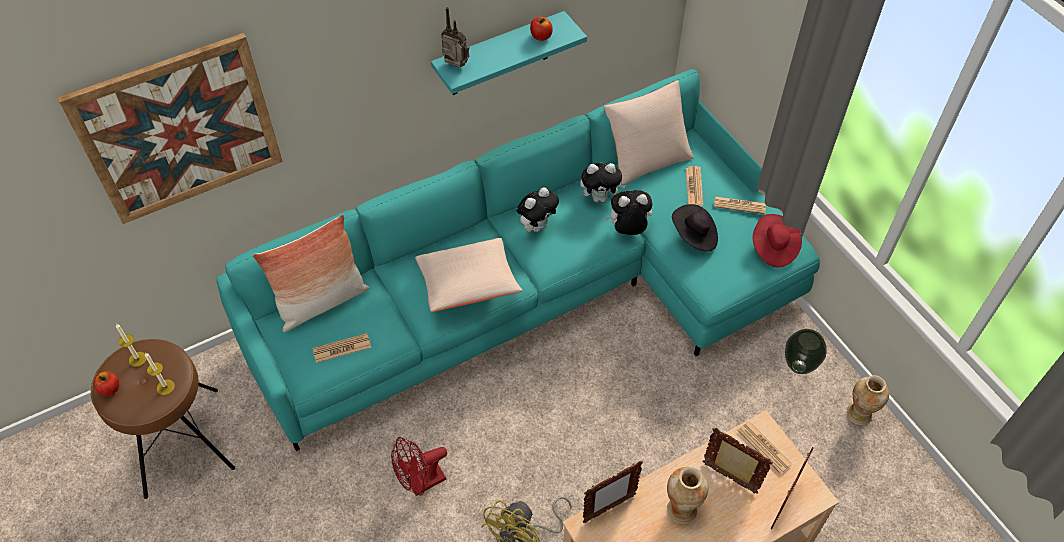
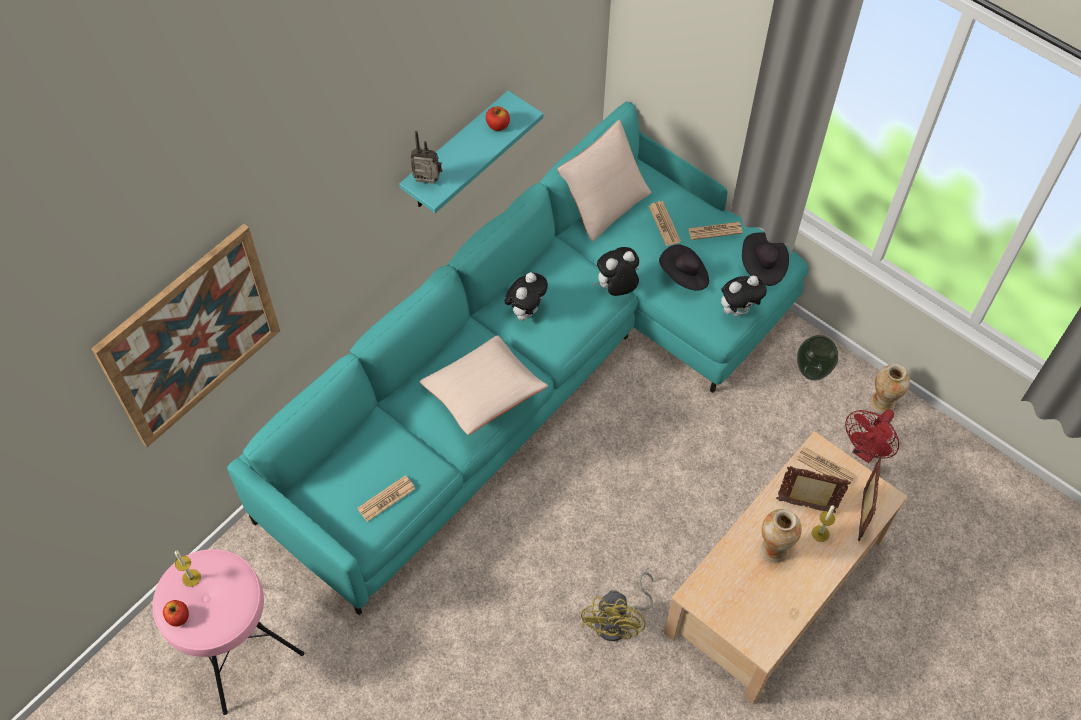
camera: 20 degrees left, 5 degrees up
brown stool [91,339,235,499] -> pink stool [153,549,304,715]
candle [145,353,175,395] -> candle moved to [812,505,835,542]
pillow [253,215,369,332] -> none
red fan [391,437,447,496] -> red fan moved to [845,409,899,463]
plush toy [580,163,626,202] -> plush toy moved to [721,276,767,316]
picture frame [583,461,643,523] -> none
red hat [753,214,802,267] -> black hat [742,232,789,286]

